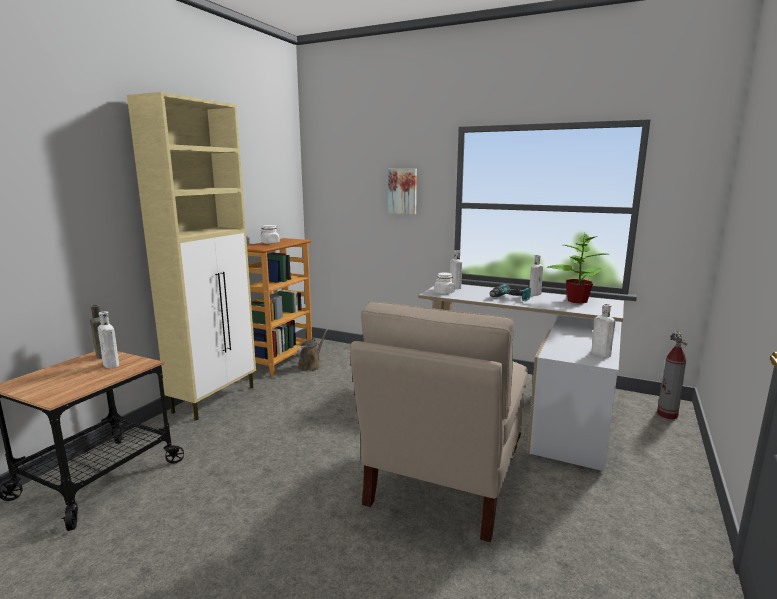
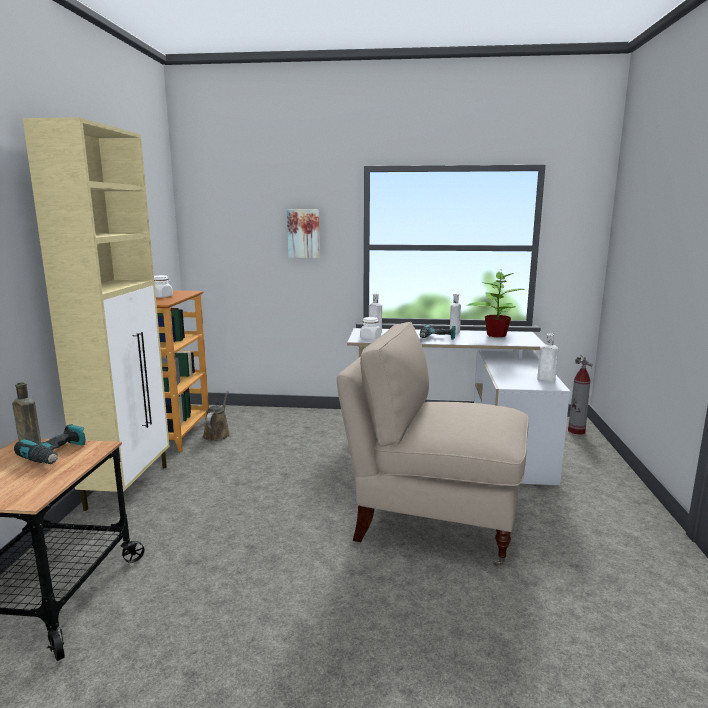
camera: 20 degrees left, 0 degrees up
white bottle [98,311,119,369] -> power drill [14,424,85,464]
beige chair [350,301,528,542] -> beige chair turned 105 degrees clockwise [337,322,529,566]

